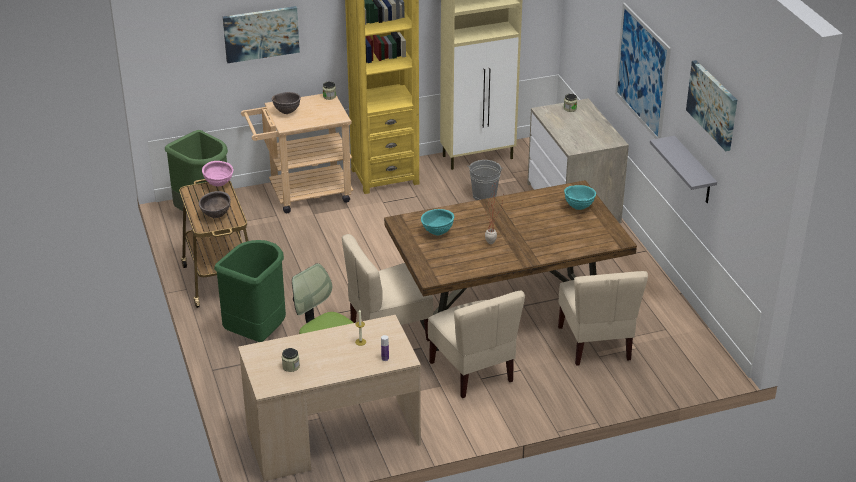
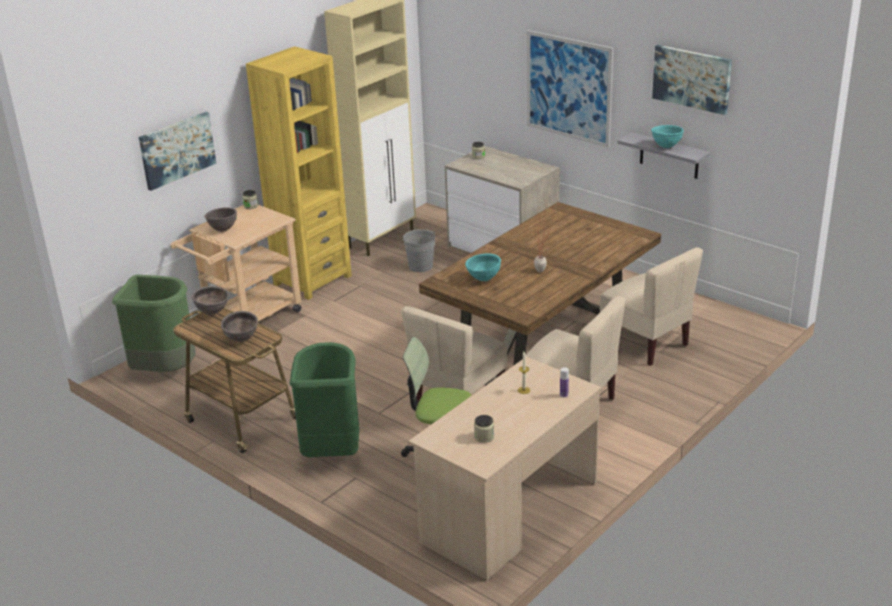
camera: 30 degrees left, 5 degrees down
pink bowl [202,161,234,186] -> brown bowl [192,286,229,315]
turquoise bowl [564,185,596,210] -> turquoise bowl moved to [651,125,684,148]

